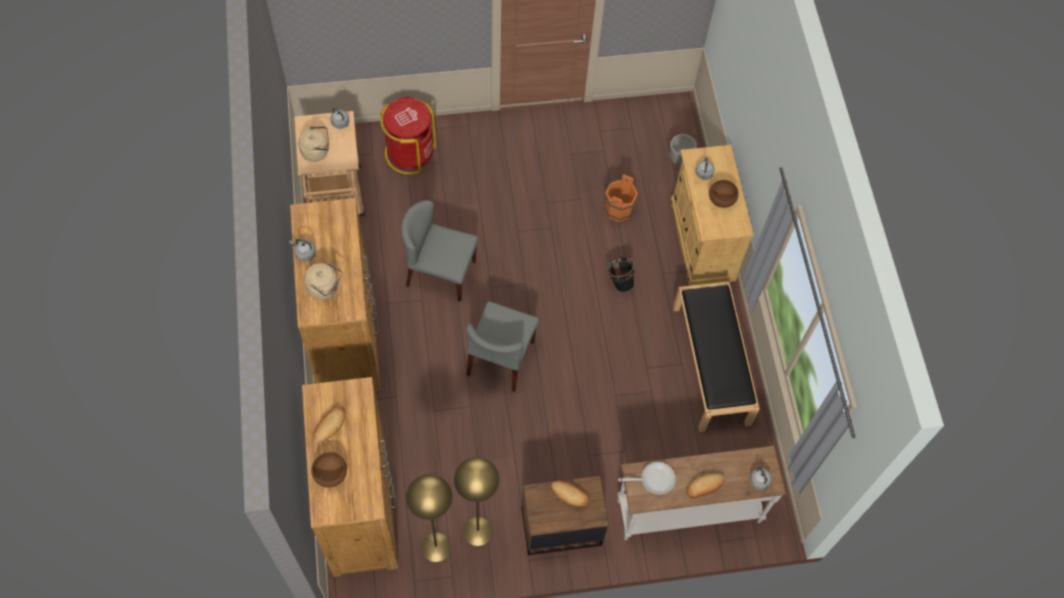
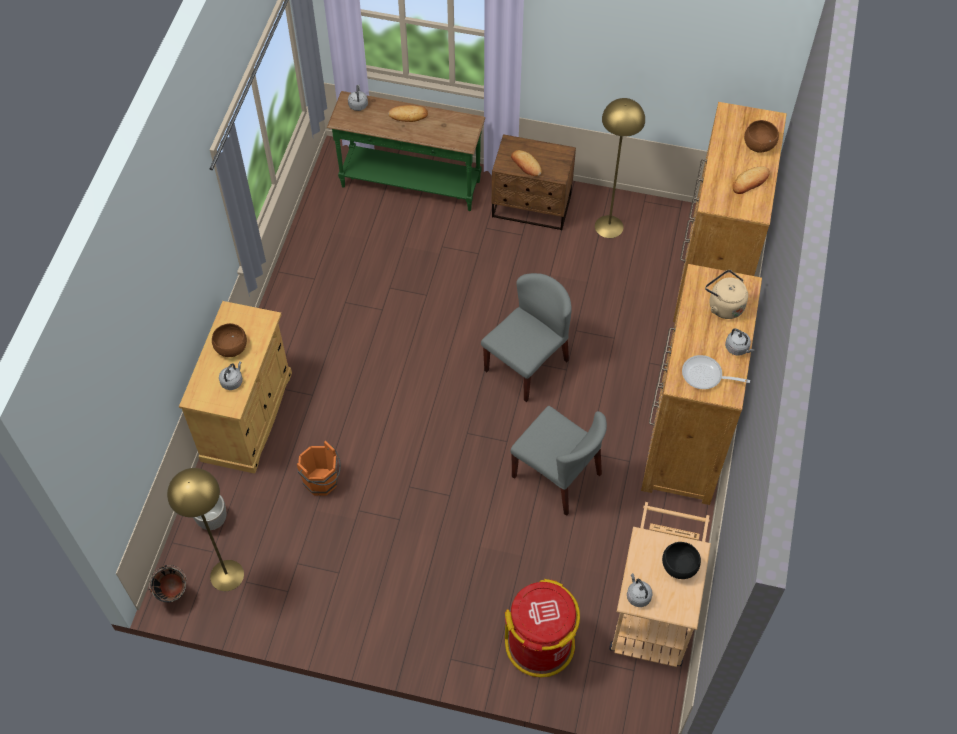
camera: 155 degrees left, 5 degrees down
beige kettle [298,125,329,162] -> black bowl [662,542,701,579]
yellow floor lamp [406,474,452,562] -> yellow floor lamp moved to [167,468,244,591]
black bucket [607,257,636,292] -> black bucket moved to [149,565,186,602]
white console table [617,446,786,540] -> green console table [327,91,485,211]
frying pan [618,462,676,495] -> frying pan moved to [682,355,750,389]
black bench [673,282,760,432] -> none

